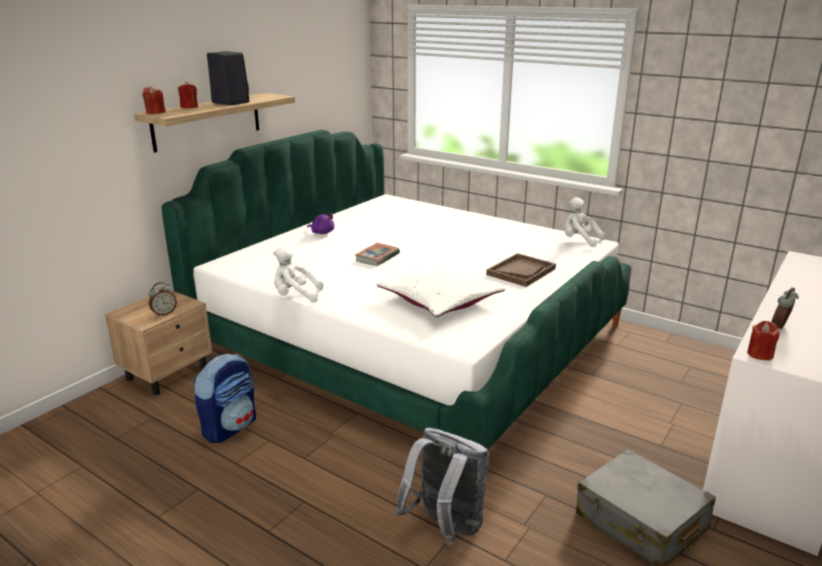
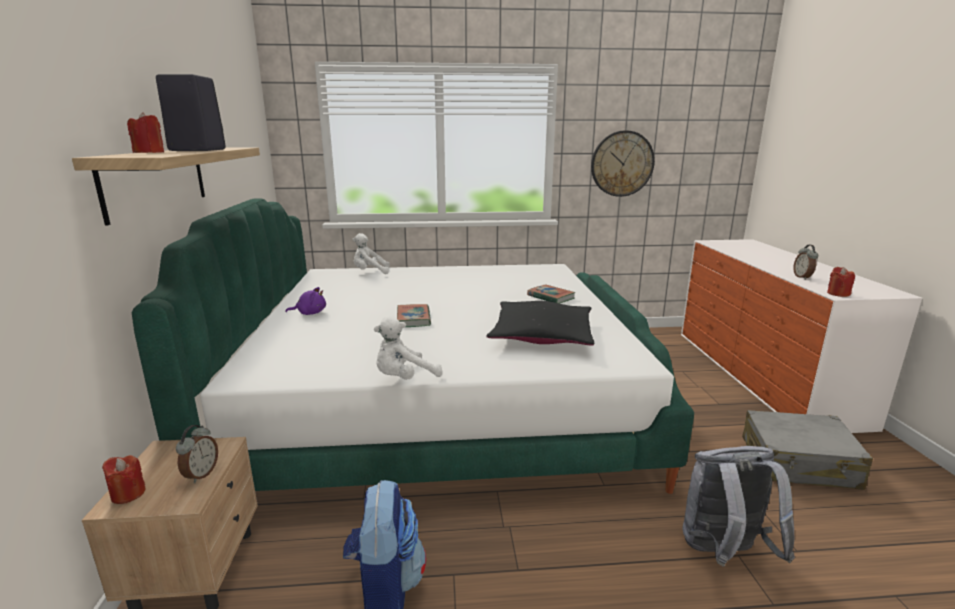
camera: 40 degrees left, 5 degrees down
red candle [143,86,166,114] -> red candle moved to [102,455,146,504]
white pillow [377,261,506,317] -> black pillow [487,301,594,346]
brown tray [486,253,556,287] -> book [527,284,576,304]
white plush toy [564,197,605,247] -> white plush toy moved to [352,233,390,274]
none -> wall clock [591,130,655,197]

